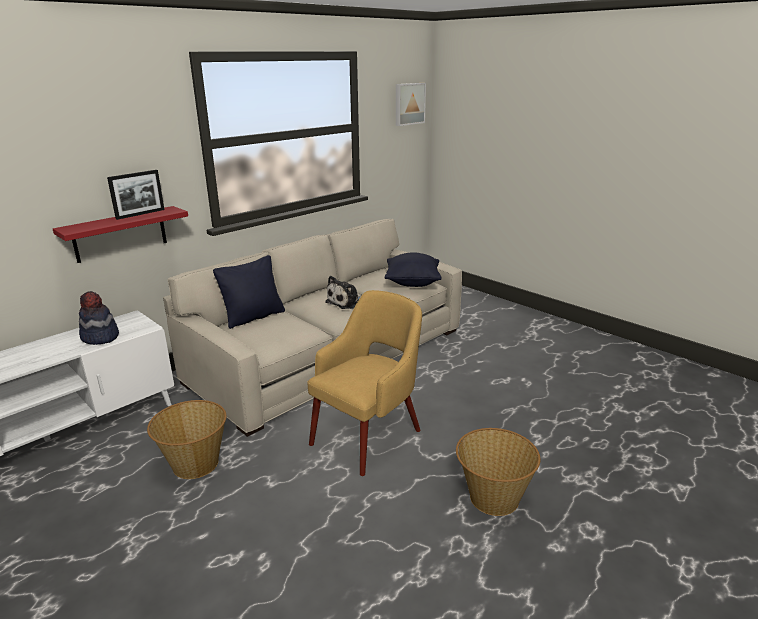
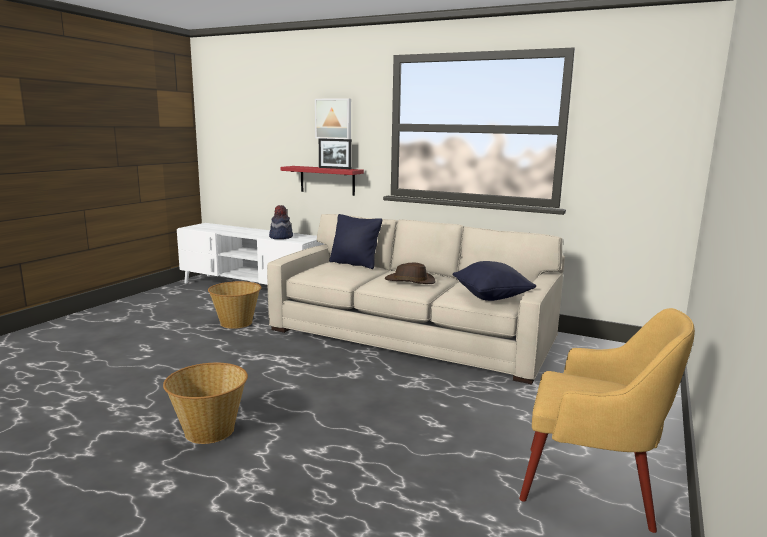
camera: 70 degrees right, 10 degrees down
yellow armchair [307,290,422,476] -> yellow armchair moved to [519,308,695,533]
plush toy [325,276,362,309] -> brown hat [385,263,435,284]
picture [396,83,426,126] -> picture moved to [315,98,351,139]

